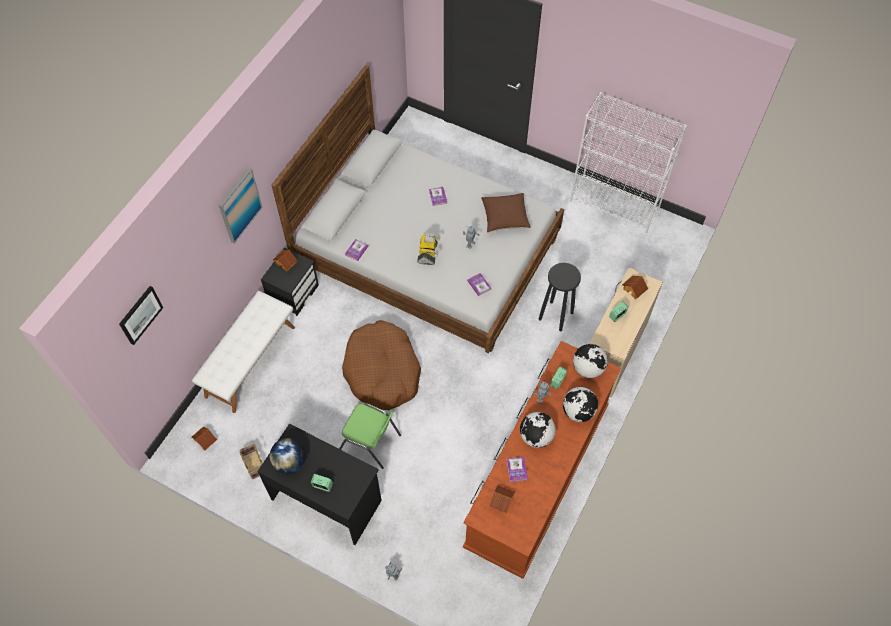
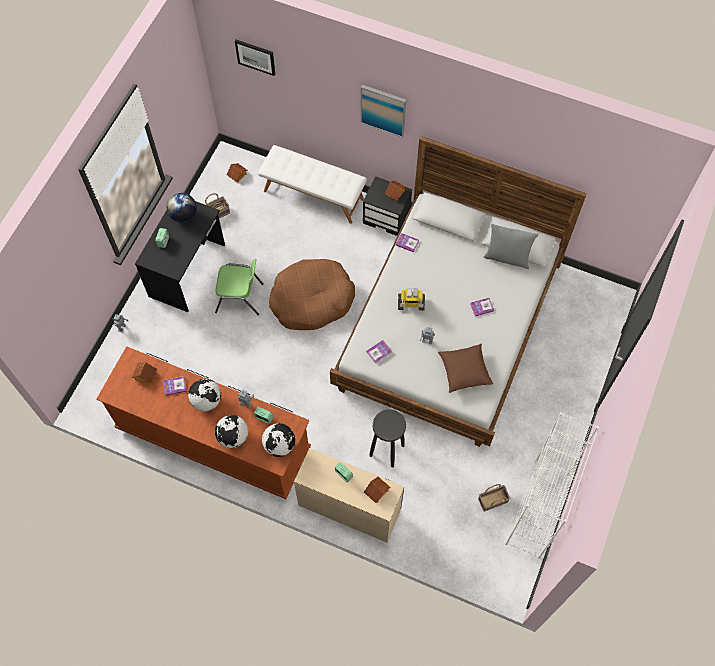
camera: 85 degrees right, 5 degrees up
green chair [339,403,401,469] -> green chair turned 105 degrees counterclockwise [215,259,264,315]
none -> basket [478,484,510,512]
none -> grey pillow [484,224,538,269]

